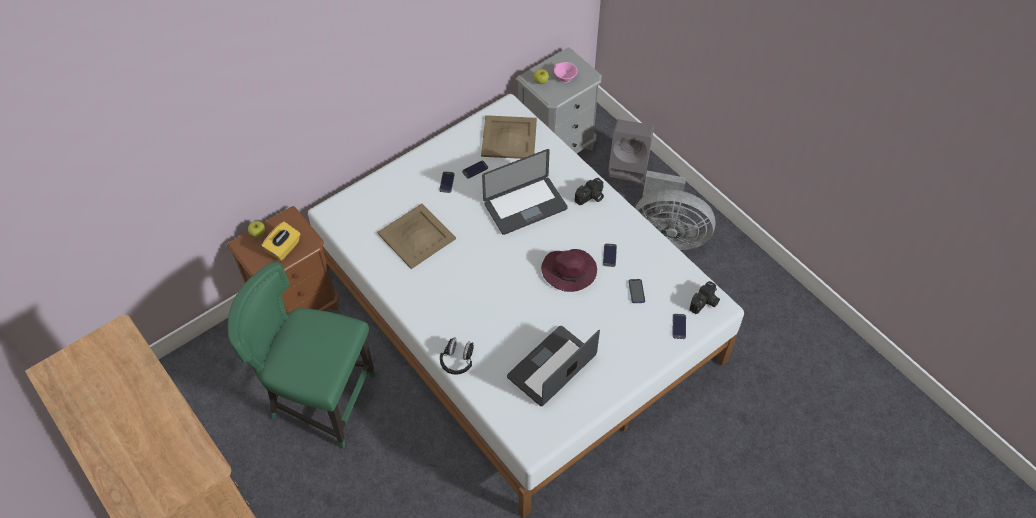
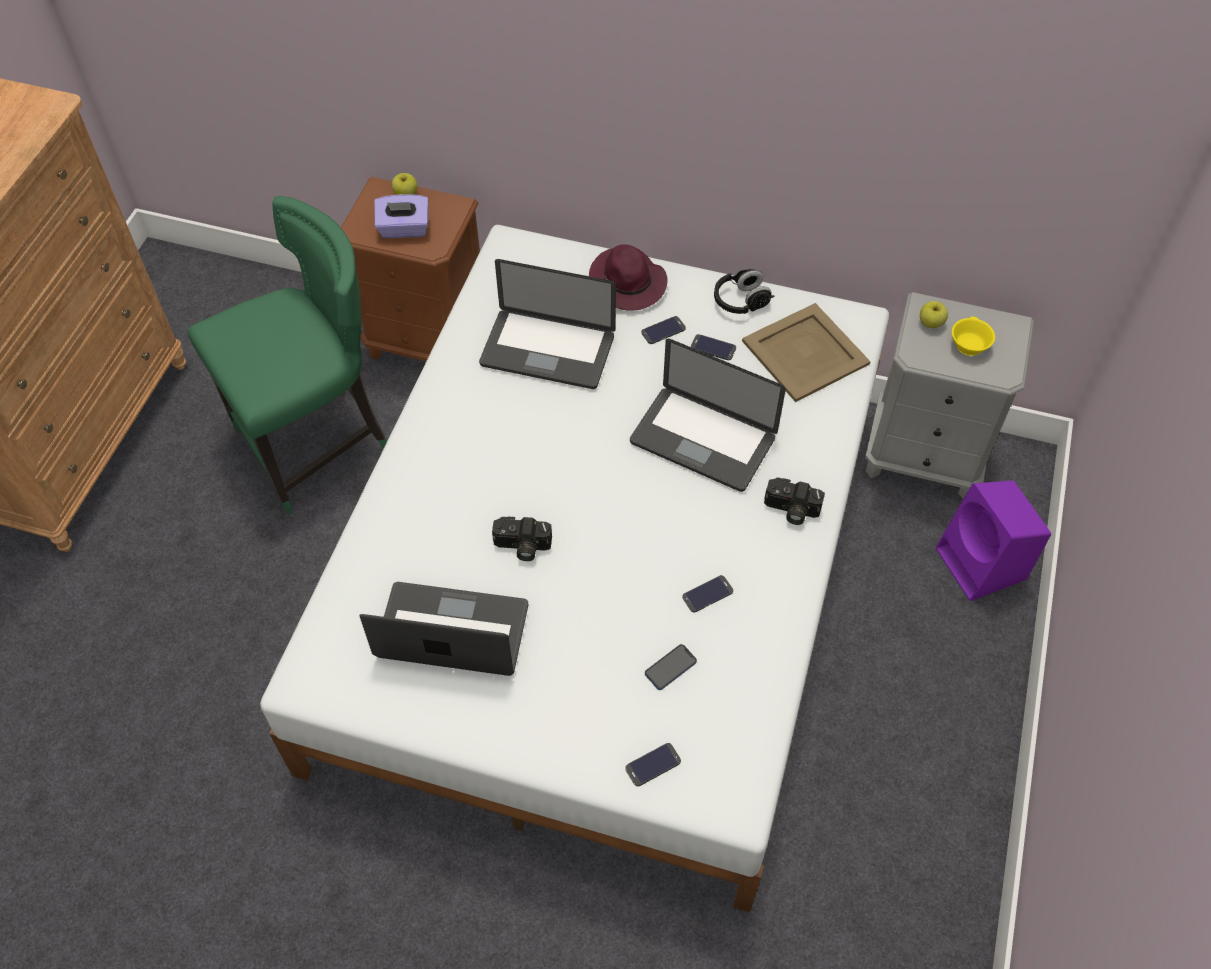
camera: 55 degrees right, 0 degrees up
green chair [228,262,375,449] -> green chair turned 75 degrees clockwise [187,196,387,514]
yellow tissue box [261,222,300,261] -> purple tissue box [374,194,429,238]
beige tray [377,204,456,269] -> laptop [479,259,616,389]
black headphones [440,337,474,375] -> black headphones moved to [714,269,775,314]
purple hat [541,249,597,292] -> purple hat moved to [589,244,667,310]
pink cup [554,62,577,83] -> yellow cup [952,316,995,356]
grey speaker [608,119,654,183] -> purple speaker [936,480,1051,601]
grey fan [635,171,715,250] -> none
camera [690,281,720,314] -> camera moved to [492,517,552,561]

